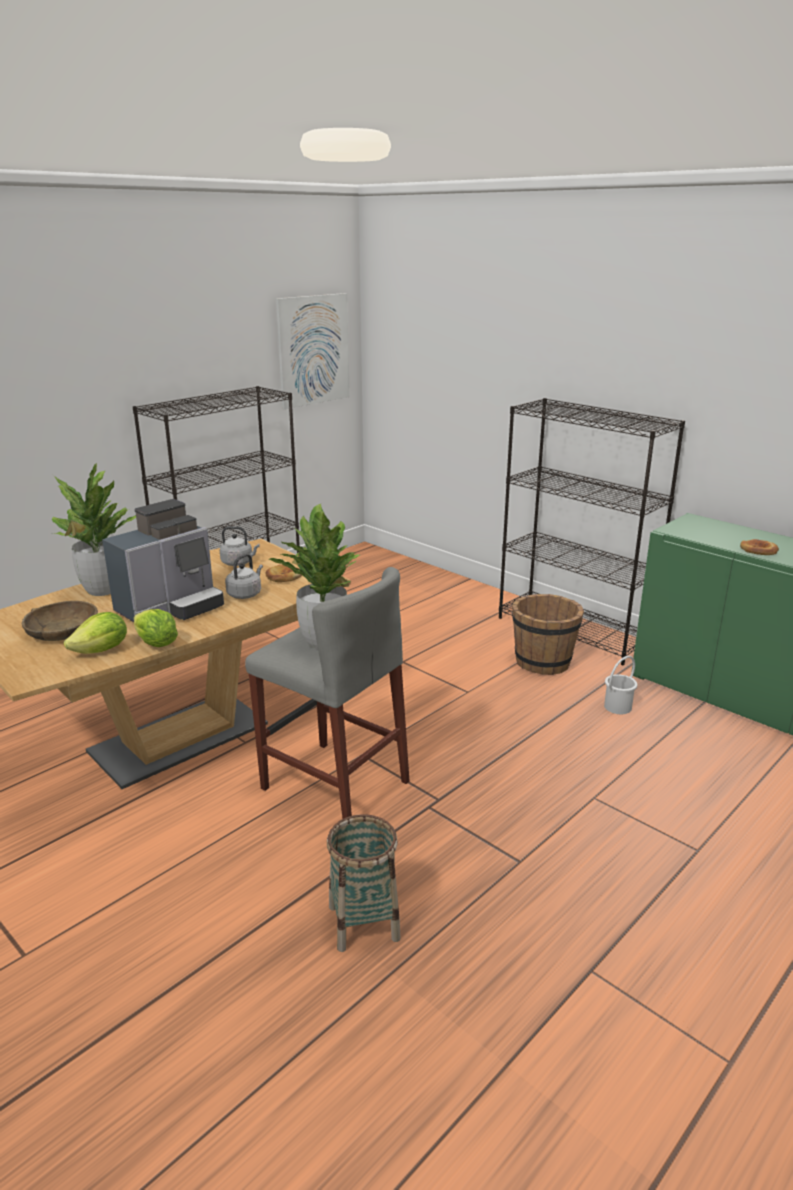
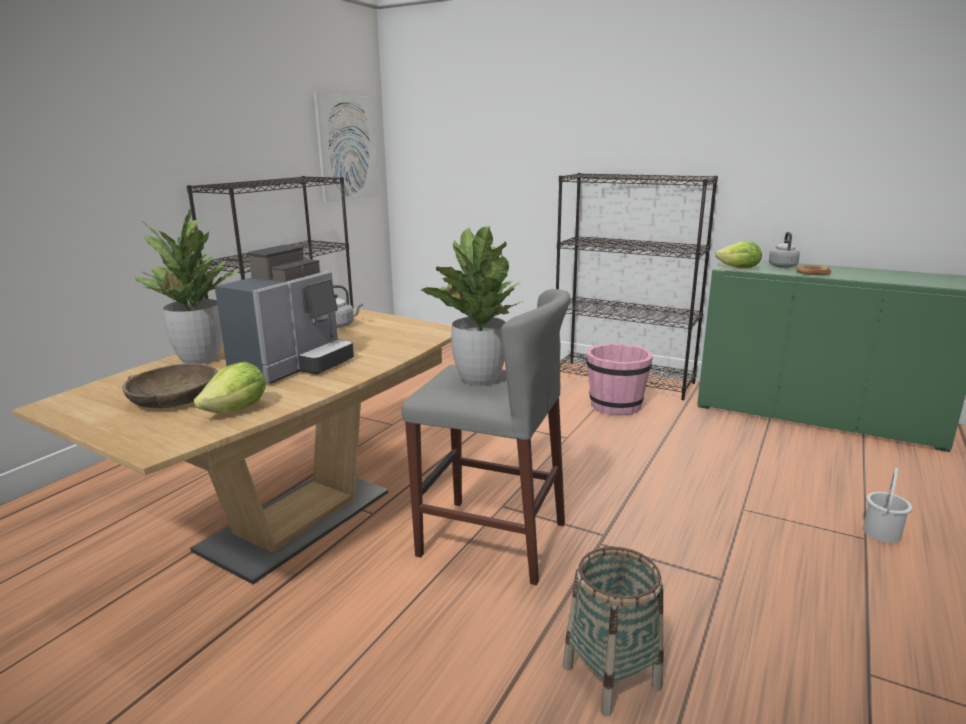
camera: 15 degrees left, 5 degrees down
lettuce [134,609,178,647] -> lettuce moved to [716,241,762,268]
grey kettle [225,554,263,599] -> grey kettle moved to [769,232,800,268]
bread [265,564,302,582] -> none
brown bucket [512,594,584,675] -> pink bucket [586,344,653,415]
white bucket [604,656,638,714] -> white bucket moved to [863,468,912,543]

